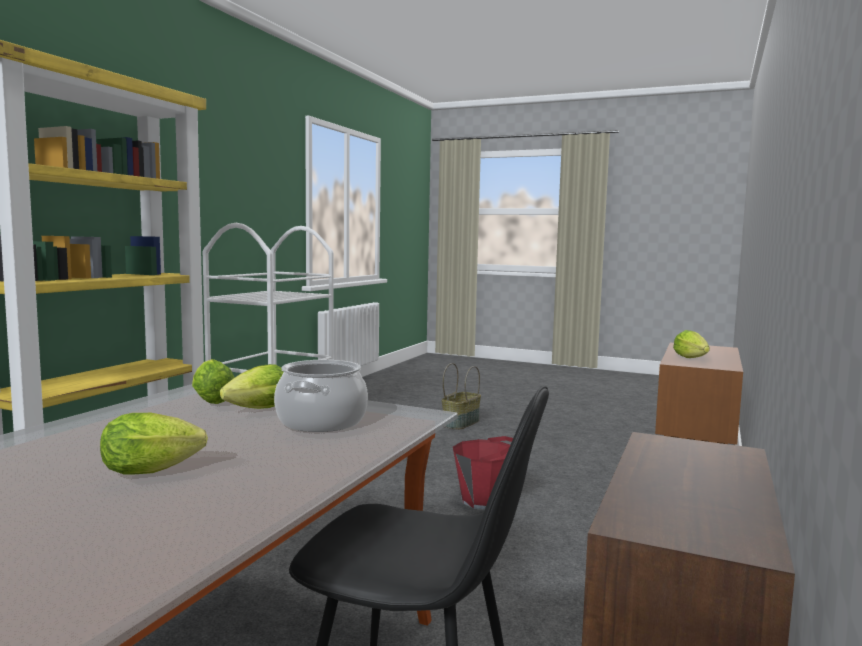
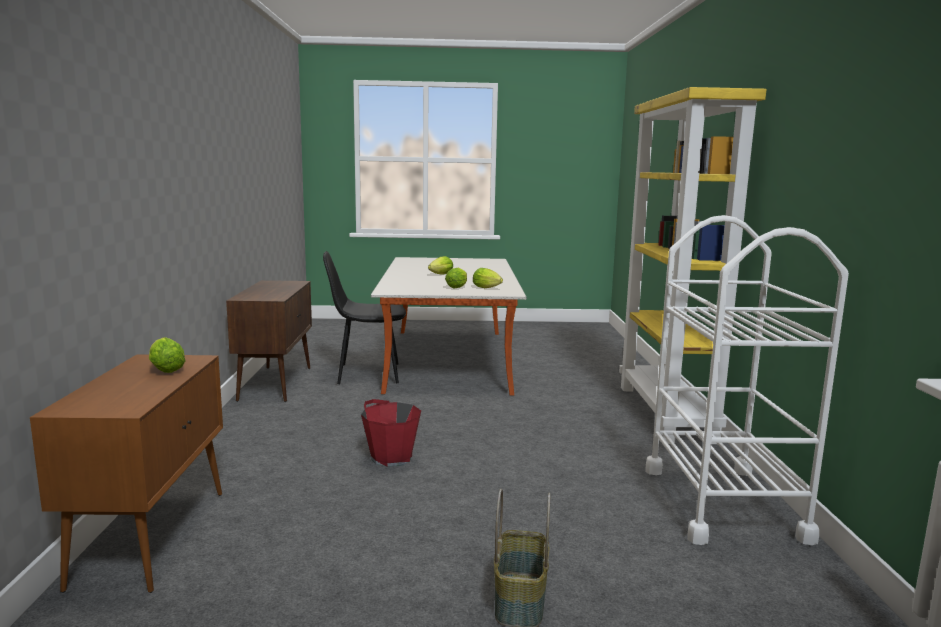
camera: 155 degrees right, 5 degrees up
cooking pot [274,360,368,432] -> none

